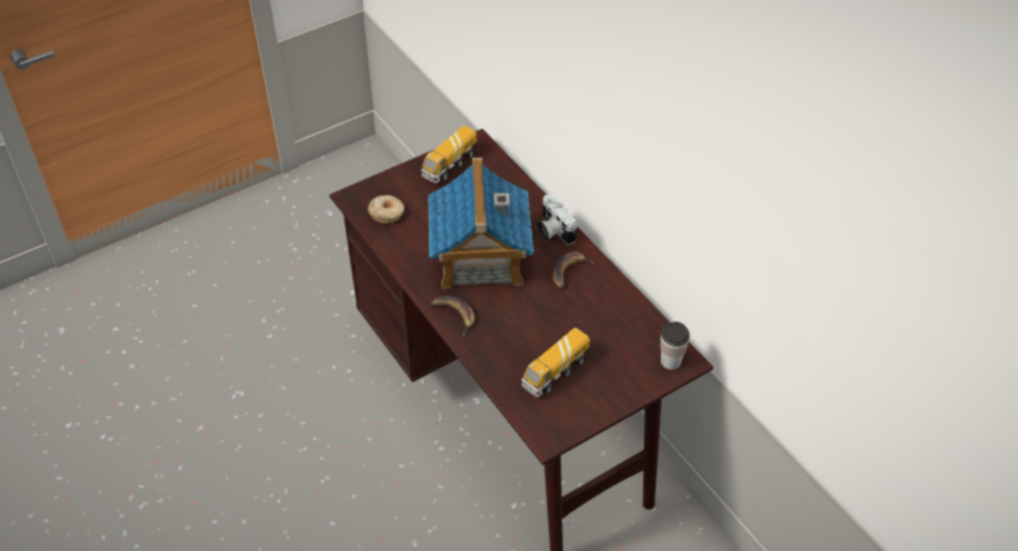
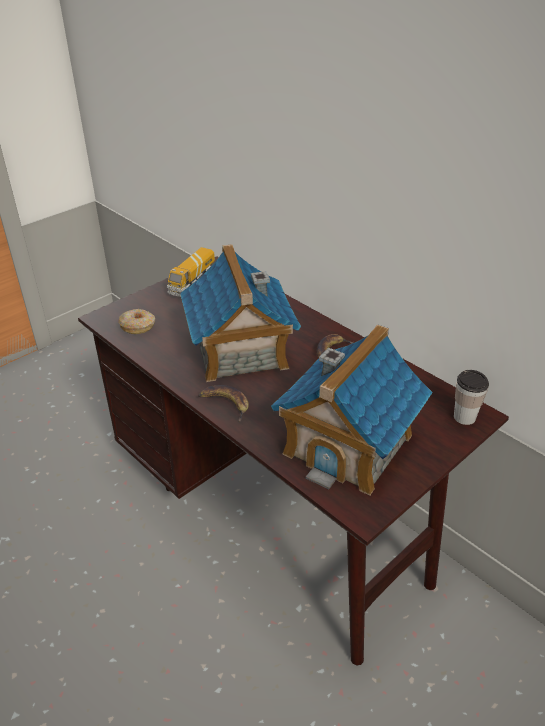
camera: 10 degrees left, 10 degrees down
toy truck [521,328,590,398] -> toy house [271,325,433,496]
camera [537,195,577,245] -> none

